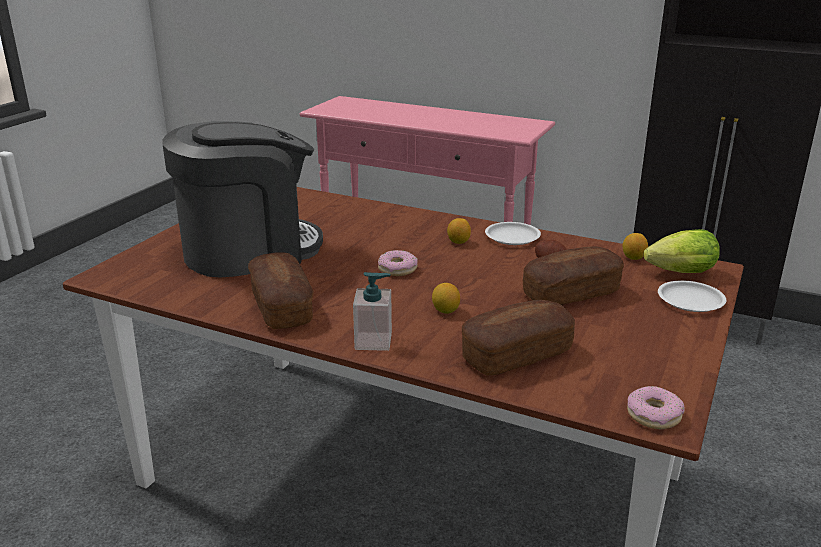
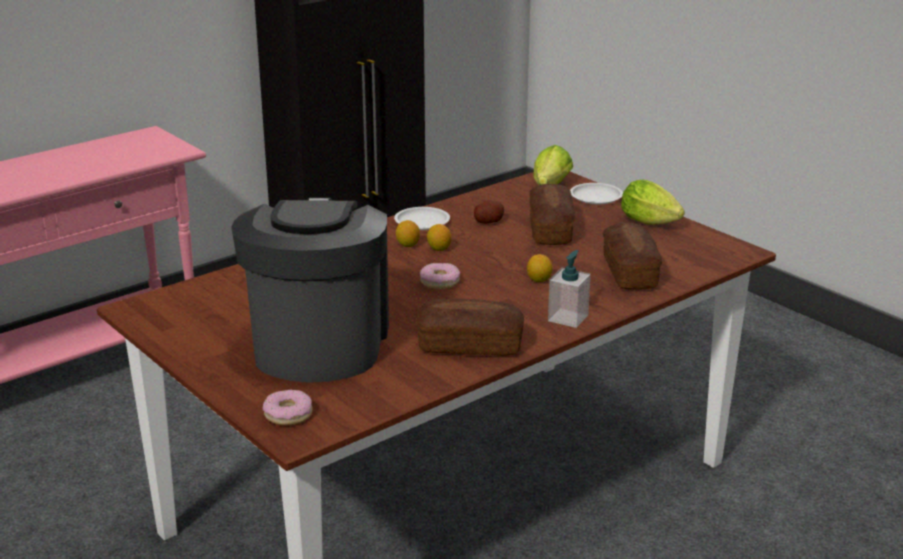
camera: 65 degrees left, 0 degrees up
lemon [623,233,648,260] -> lemon moved to [427,224,451,251]
donut [627,386,684,429] -> donut moved to [263,390,313,425]
none -> lettuce [621,180,685,225]

